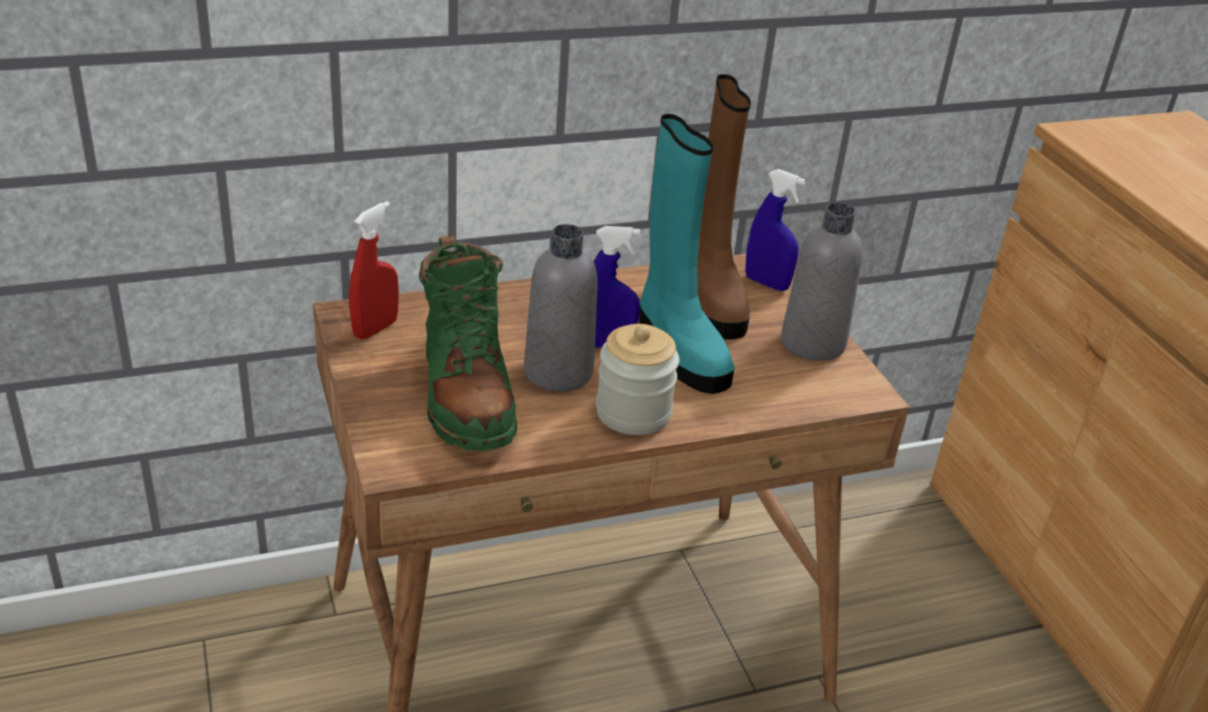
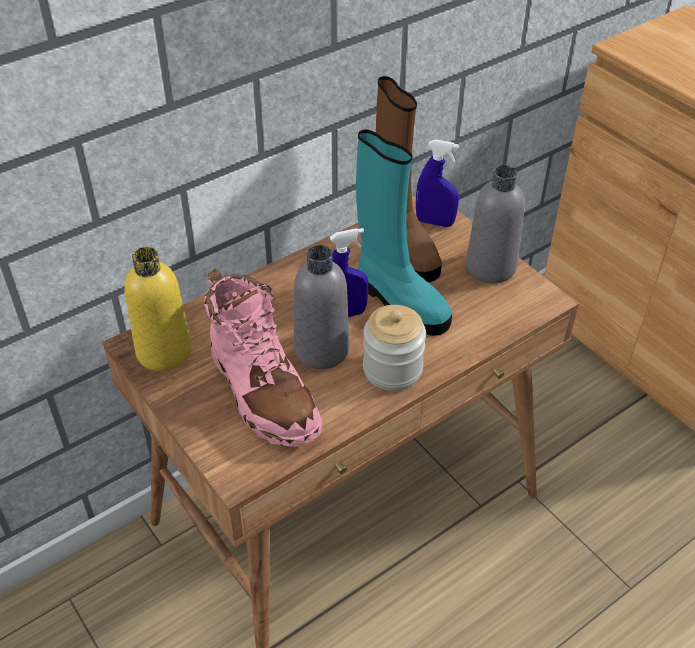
camera: 15 degrees left, 10 degrees up
red spray bottle [349,201,399,339] -> yellow bottle [124,247,192,371]
green boot [419,234,517,451] -> pink boot [204,269,322,447]

